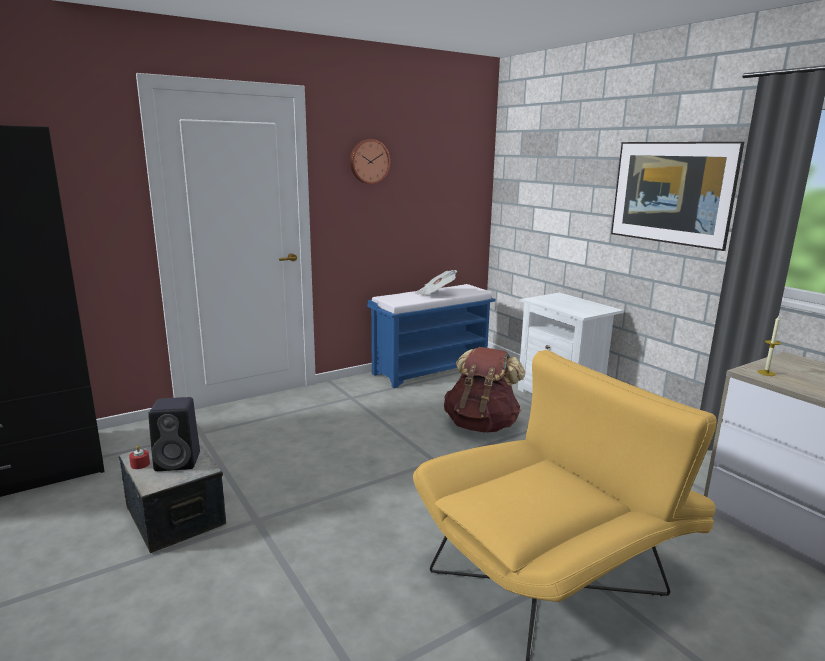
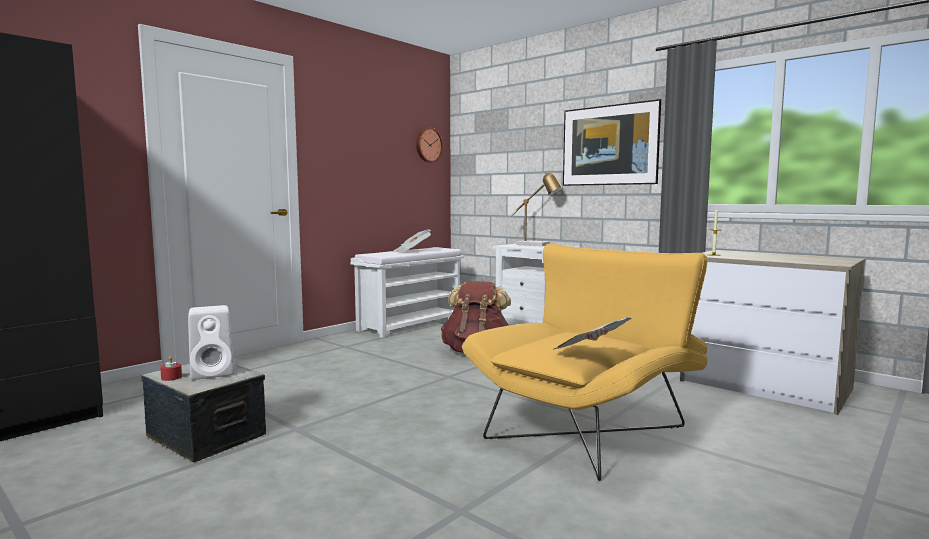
camera: 15 degrees left, 10 degrees down
black speaker [148,397,200,471] -> white speaker [188,305,234,380]
wall clock [350,139,390,184] -> wall clock moved to [416,128,443,163]
blue bench [367,284,496,388] -> white bench [350,247,464,338]
none -> table lamp [510,171,563,246]
none -> newspaper [554,317,631,349]

